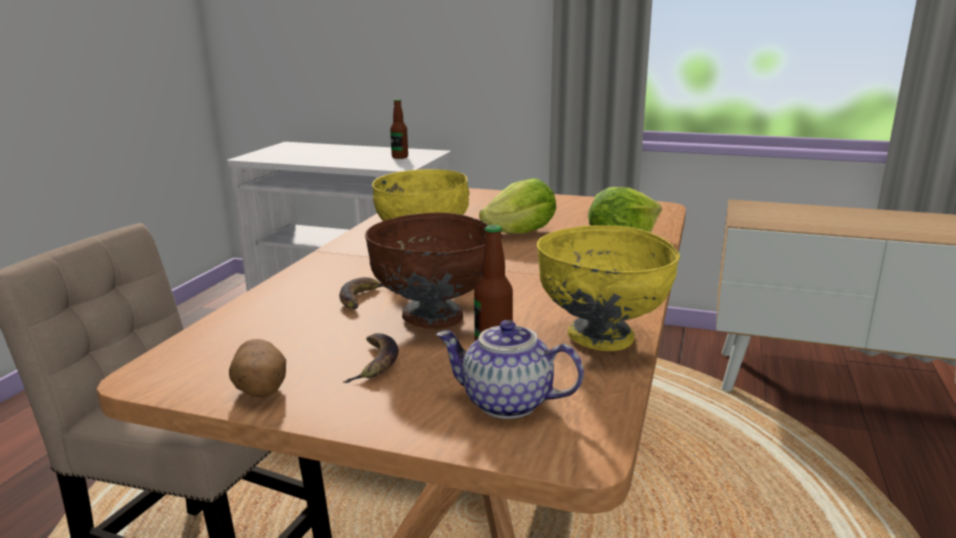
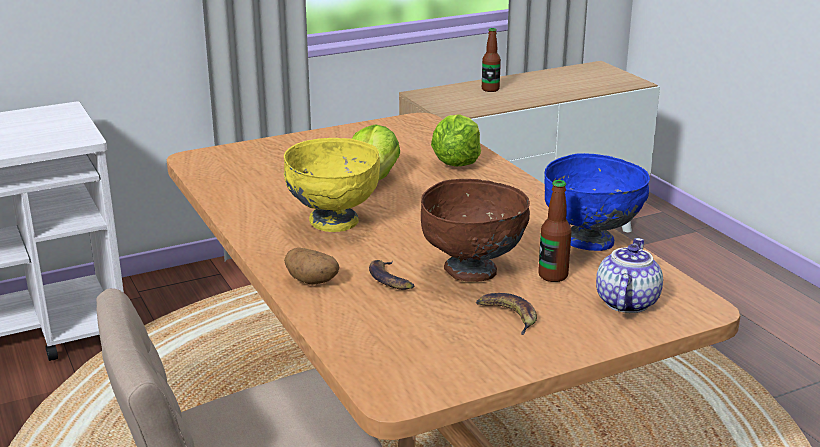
camera: 45 degrees left, 5 degrees up
potato [229,339,286,397] -> potato moved to [284,248,339,285]
bottle [390,99,408,159] -> bottle moved to [482,28,501,92]
teapot [436,320,584,419] -> teapot turned 135 degrees clockwise [596,238,663,313]
yellow bowl [537,225,680,351] -> blue bowl [545,153,650,251]

